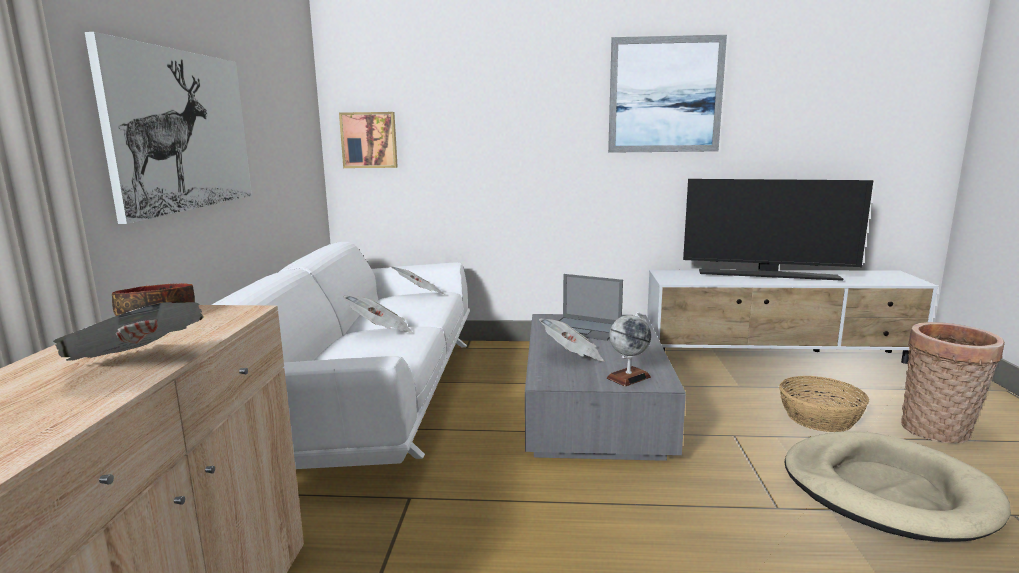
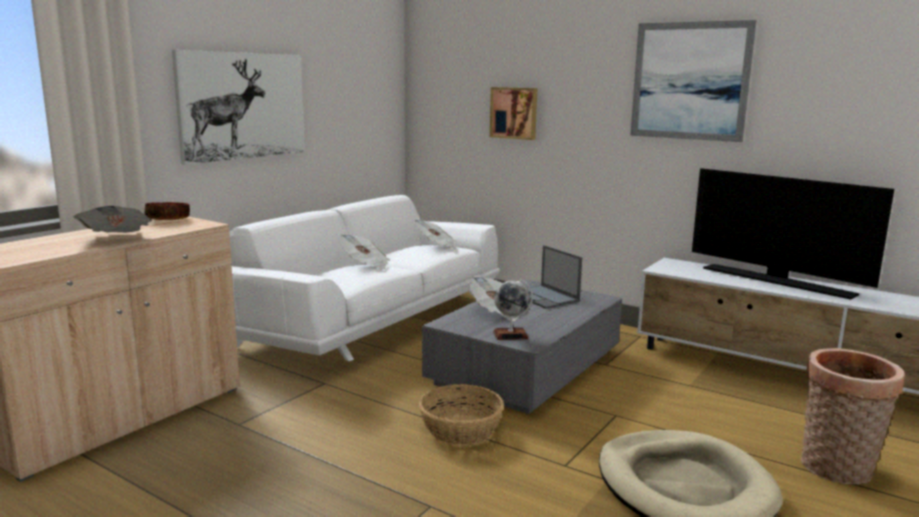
camera: 30 degrees right, 0 degrees up
picture [339,112,398,168] -> picture moved to [490,87,537,140]
basket [779,376,869,432] -> basket moved to [419,384,504,446]

